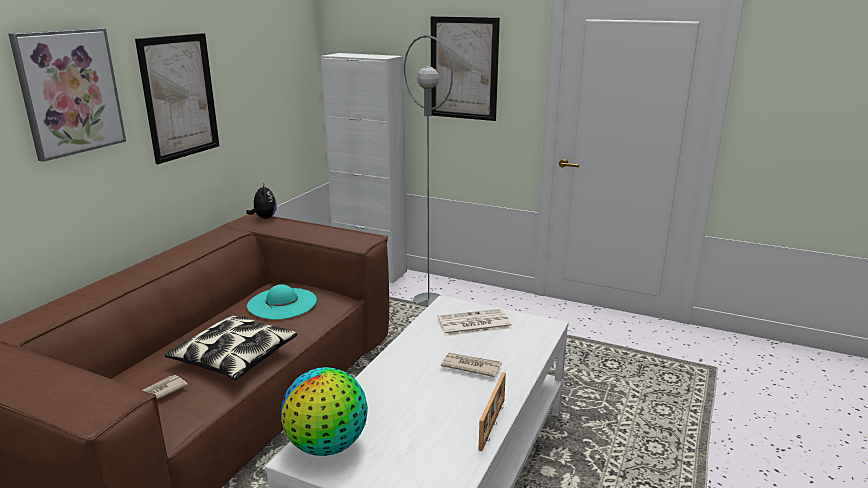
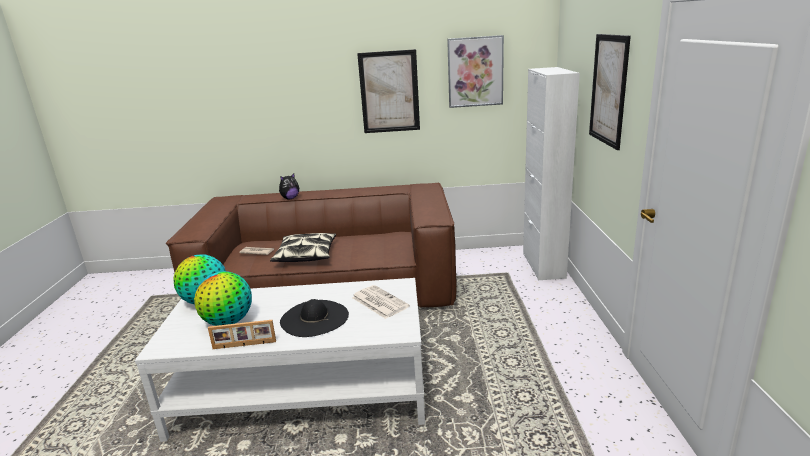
camera: 65 degrees right, 0 degrees up
picture [8,28,126,162] -> picture moved to [447,35,504,108]
plush toy [246,184,277,219] -> plush toy moved to [279,173,299,199]
turquoise hat [247,284,317,319] -> none
grey floor lamp [404,35,453,306] -> none
newspaper [441,353,502,377] -> black hat [280,299,349,337]
none -> globe [194,271,252,326]

